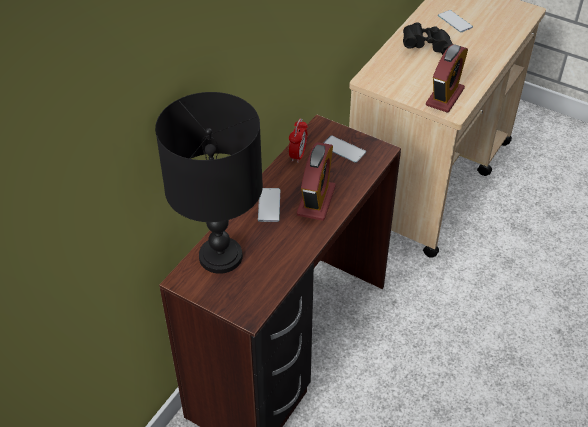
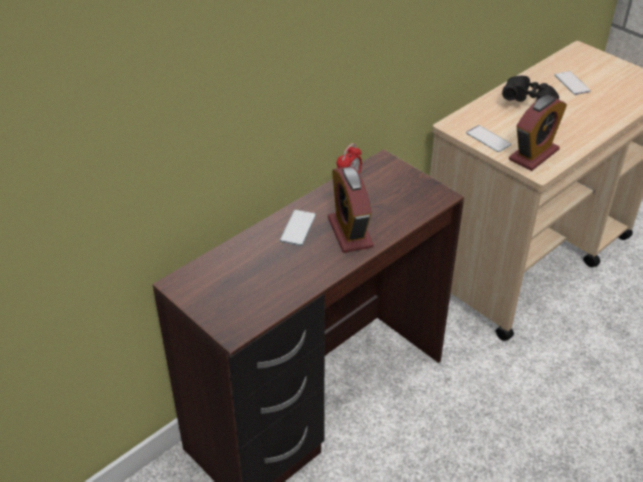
camera: 15 degrees right, 5 degrees down
black table lamp [155,92,263,274] -> none
alarm clock [297,142,336,221] -> alarm clock turned 135 degrees clockwise [328,166,374,253]
phone [323,135,366,163] -> phone moved to [466,125,511,152]

